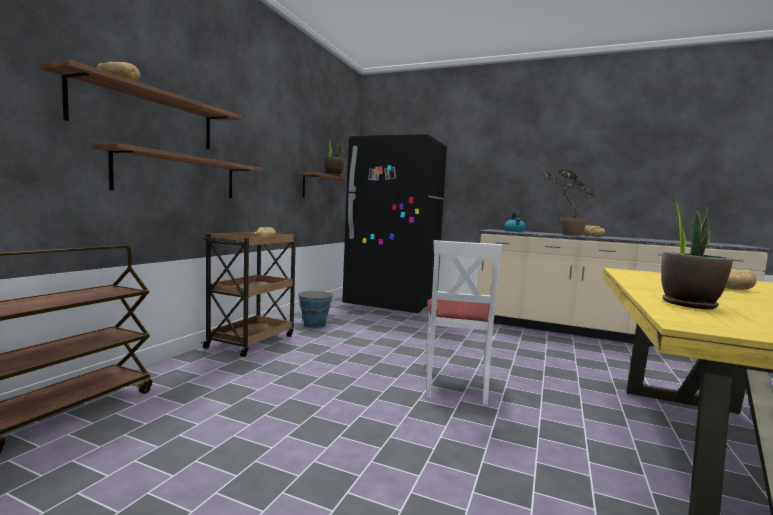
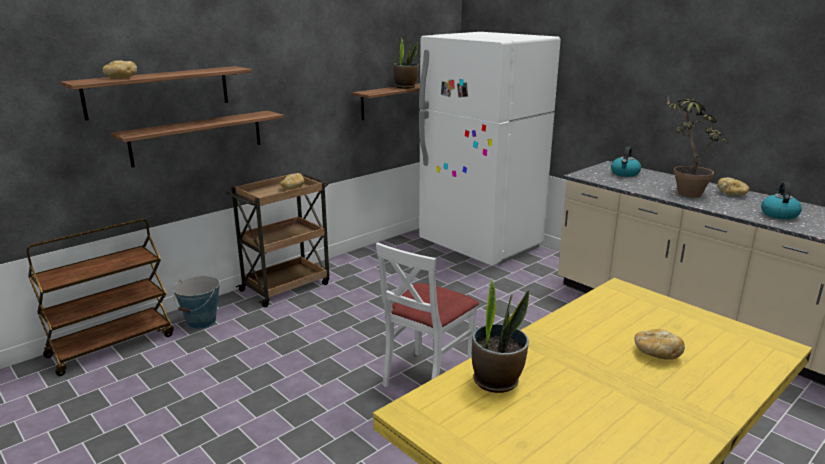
camera: 25 degrees right, 15 degrees up
bucket [297,291,333,328] -> bucket moved to [173,276,220,329]
black fridge [342,134,447,314] -> white fridge [419,32,561,266]
none -> kettle [761,182,802,220]

